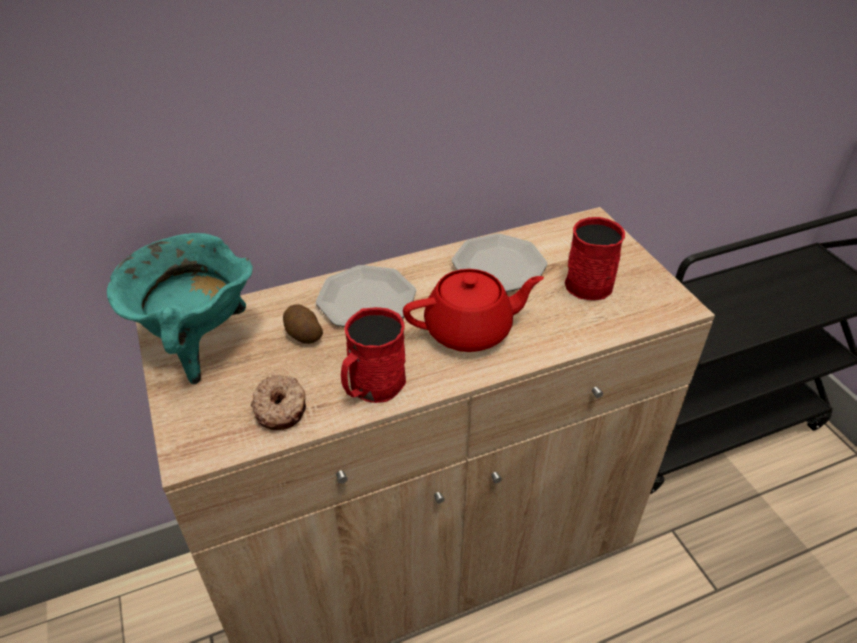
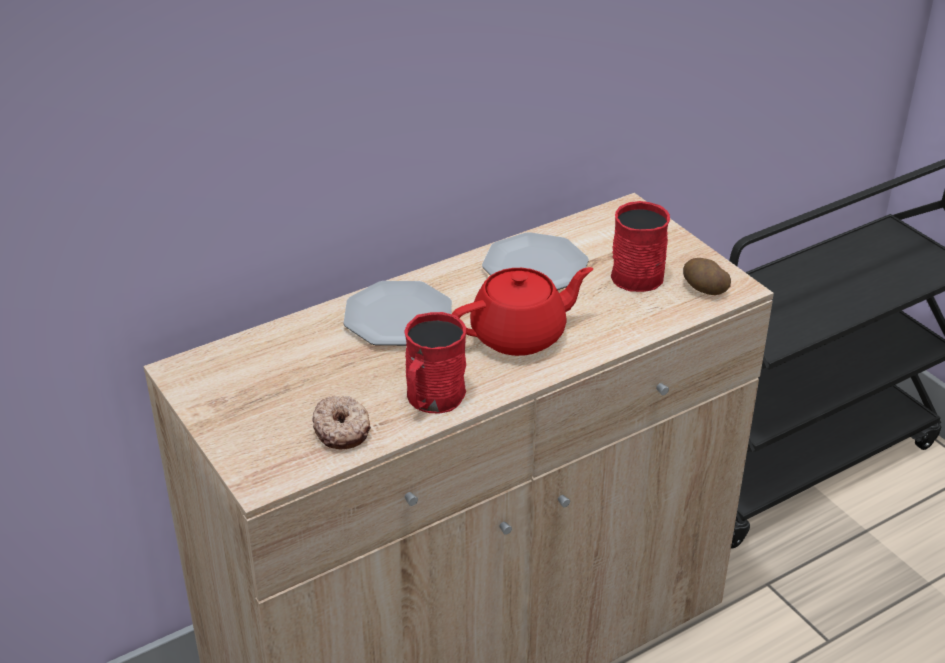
camera: 10 degrees left, 5 degrees down
turquoise cooking pot [107,233,253,384] -> none
potato [283,304,323,344] -> potato moved to [683,258,731,295]

